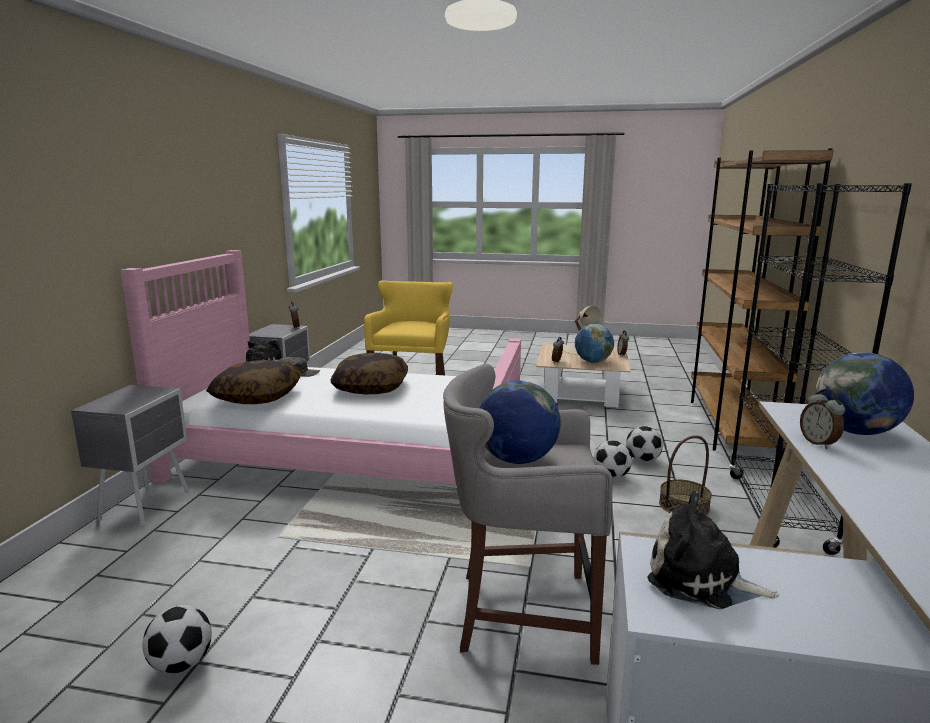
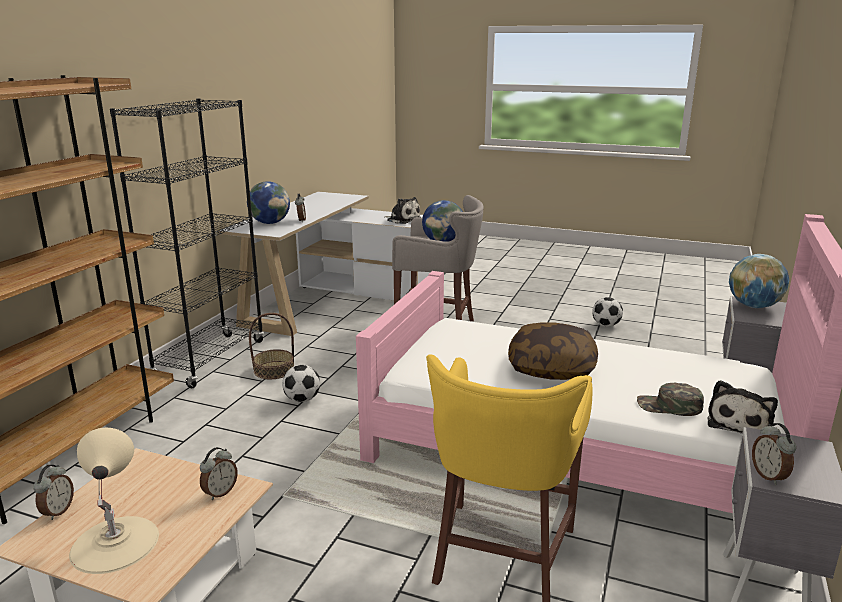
camera: 170 degrees left, 5 degrees up
pillow [206,360,302,404] -> none
globe [575,324,614,363] -> globe moved to [729,254,789,308]
football [626,426,663,462] -> none

